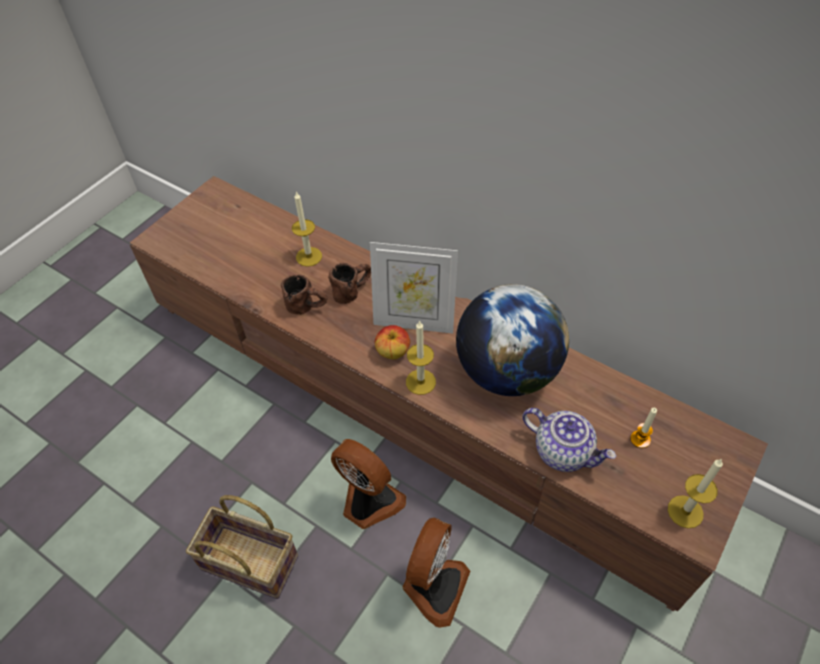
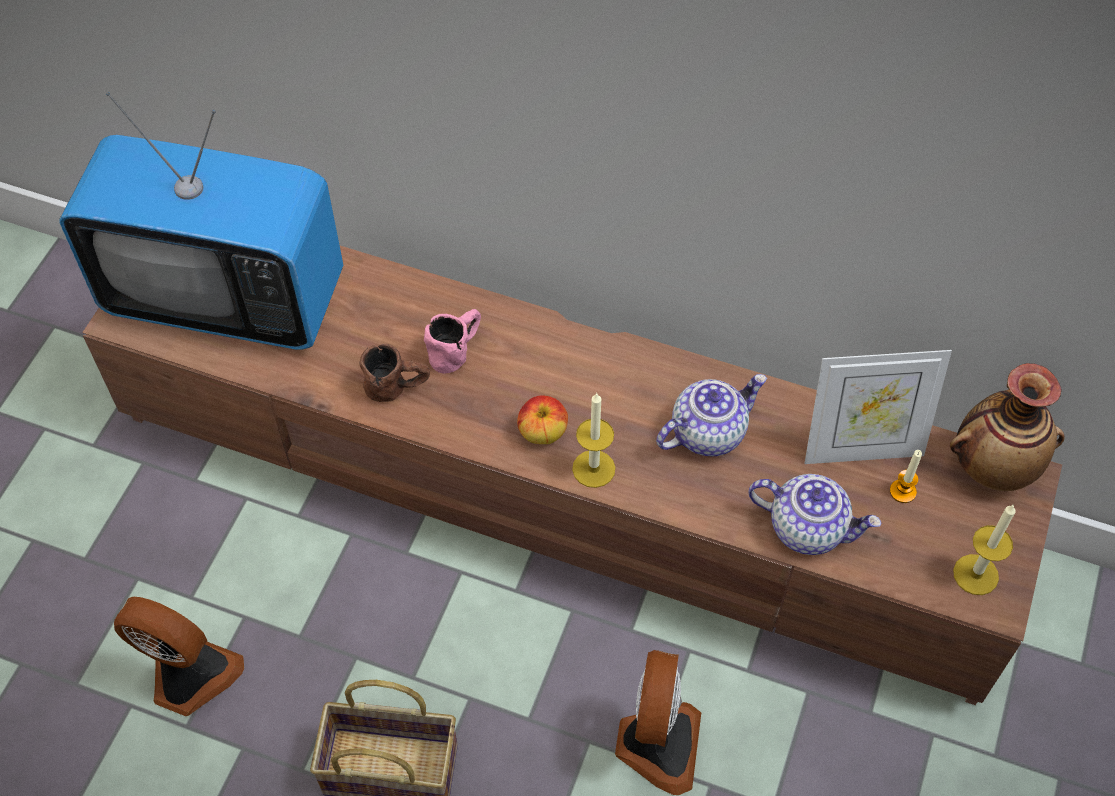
camera: 15 degrees left, 5 degrees up
candle [292,192,322,267] -> none
brown mug [328,263,371,304] -> pink mug [424,309,481,374]
fan [331,439,406,529] -> fan moved to [114,597,244,716]
picture frame [370,242,458,334] -> picture frame moved to [805,350,952,464]
globe [456,284,569,396] -> teapot [656,374,767,456]
none -> television [59,92,343,350]
none -> vase [950,363,1065,491]

